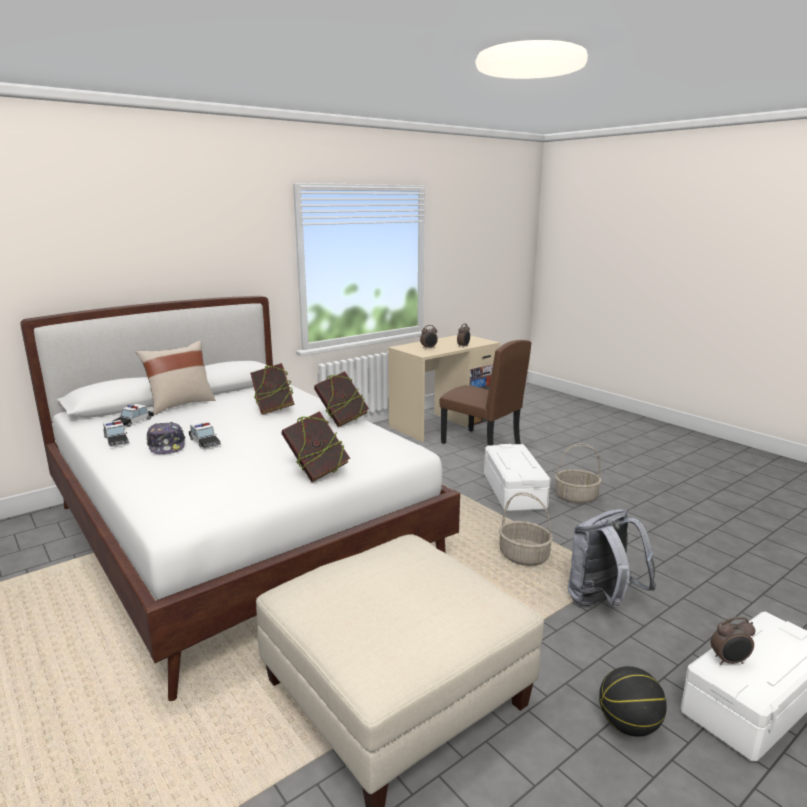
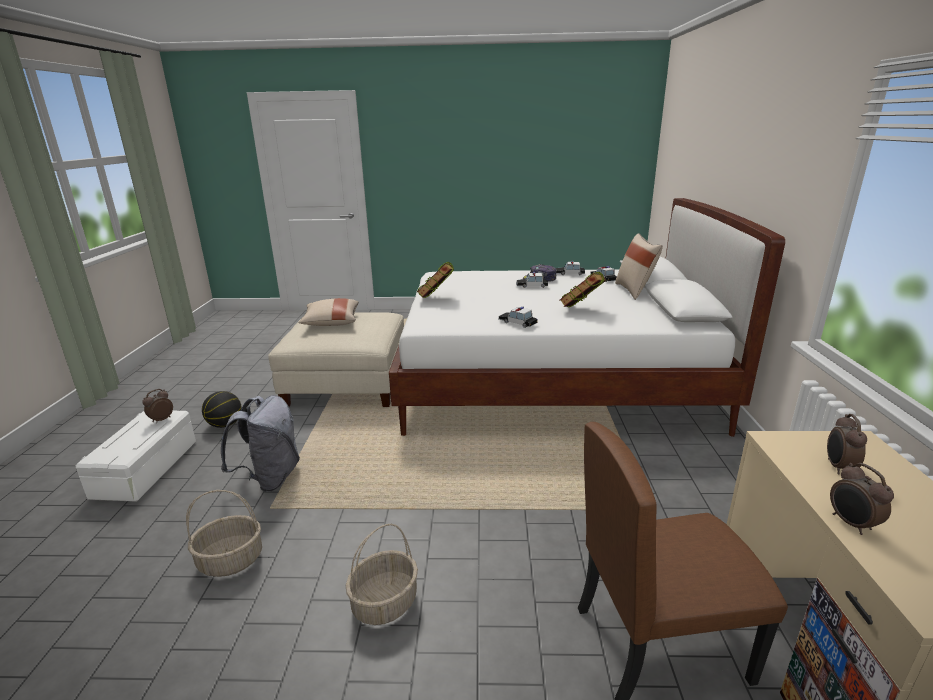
camera: 130 degrees right, 5 degrees up
book [314,371,369,427] -> toy car [499,307,538,328]
white storage box [484,444,551,512] -> none
basket [499,492,553,566] -> basket moved to [186,490,262,577]
none -> beige pillow [299,298,359,326]

